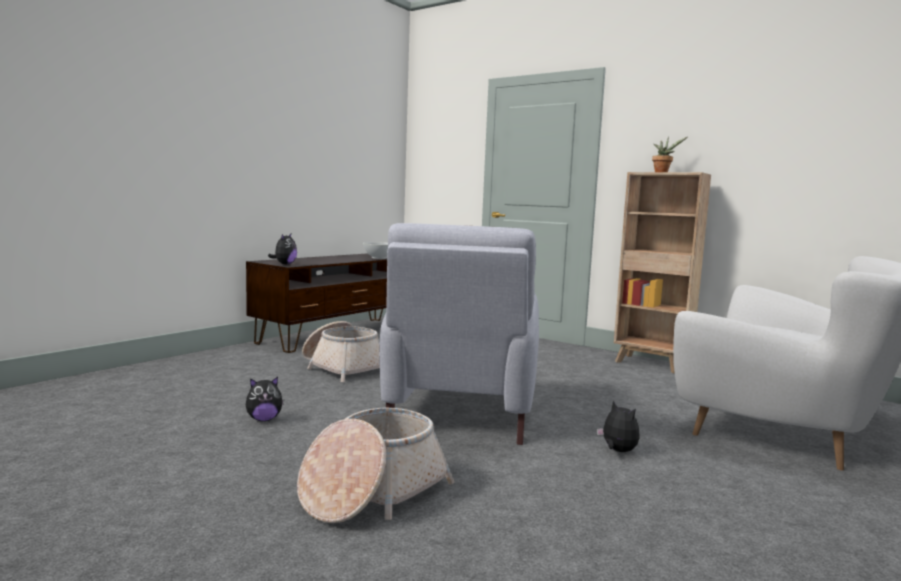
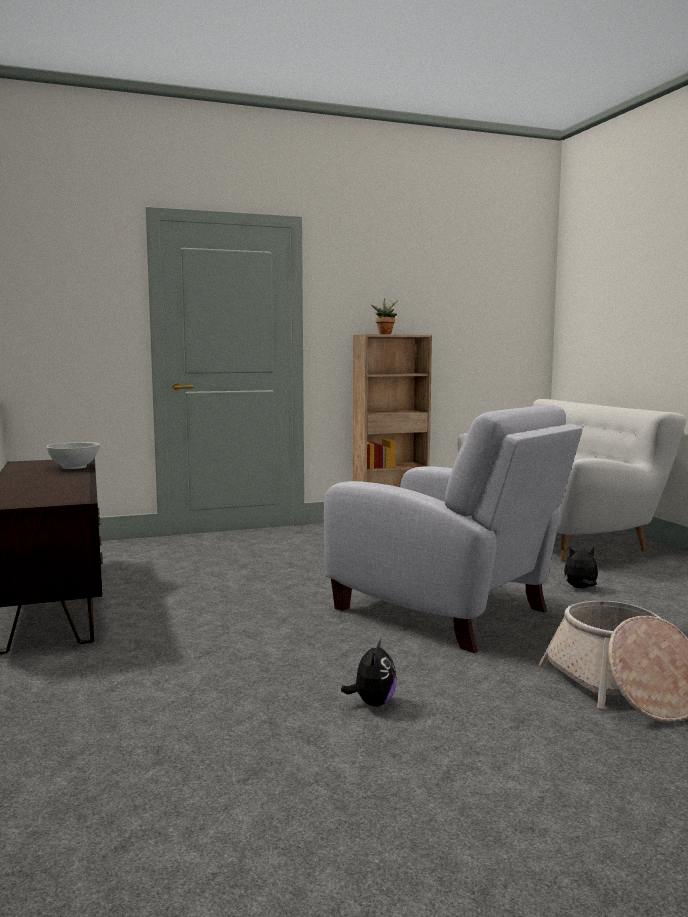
camera: 55 degrees left, 0 degrees up
plush toy [268,234,297,265] -> none
basket [302,321,380,382] -> none

